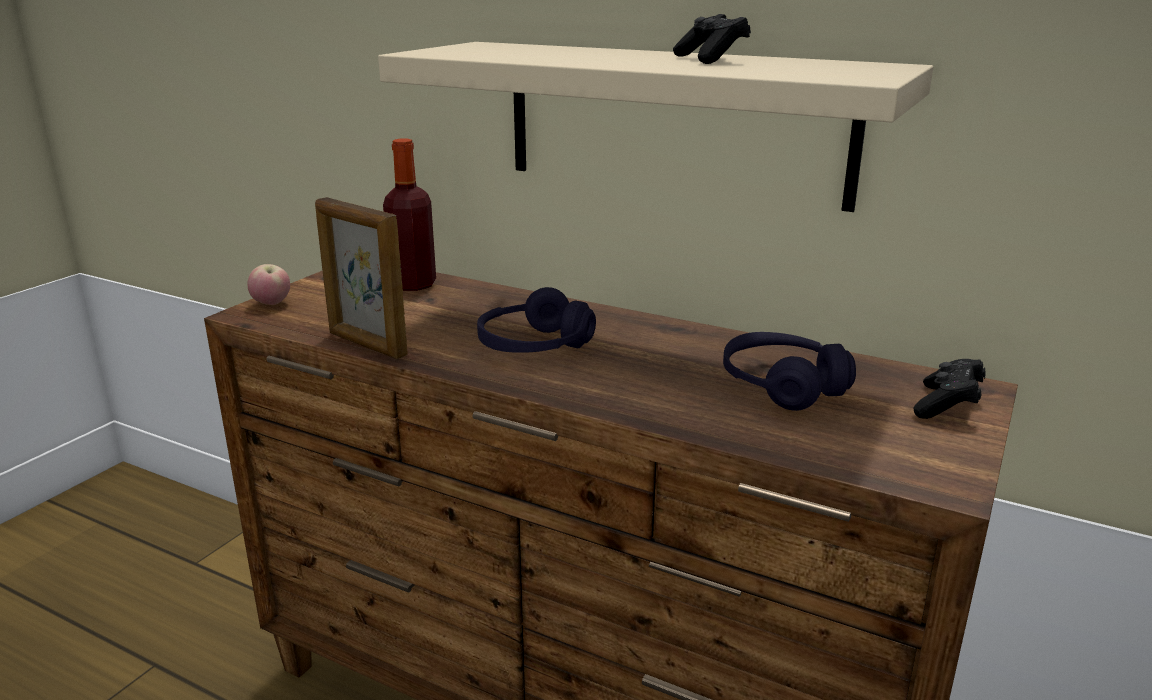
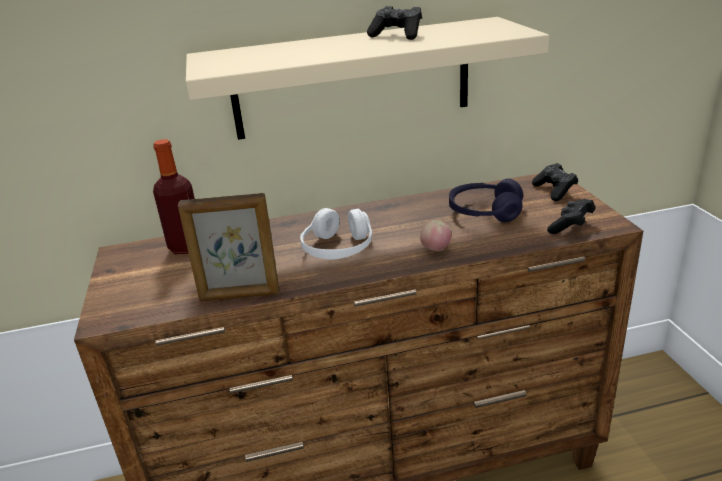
camera: 40 degrees left, 5 degrees up
apple [247,264,290,305] -> apple moved to [420,220,451,251]
purple headphones [477,287,596,353] -> white headphones [300,208,372,260]
none -> black game controller [547,199,595,234]

